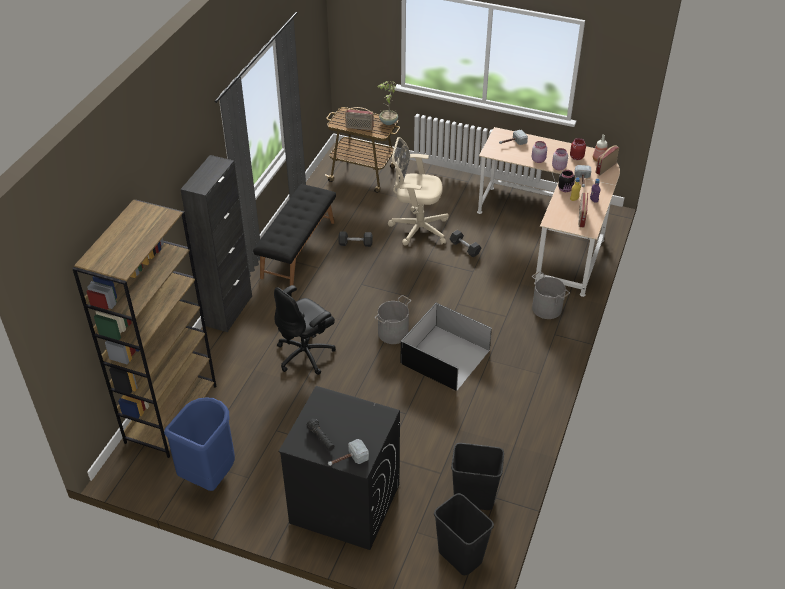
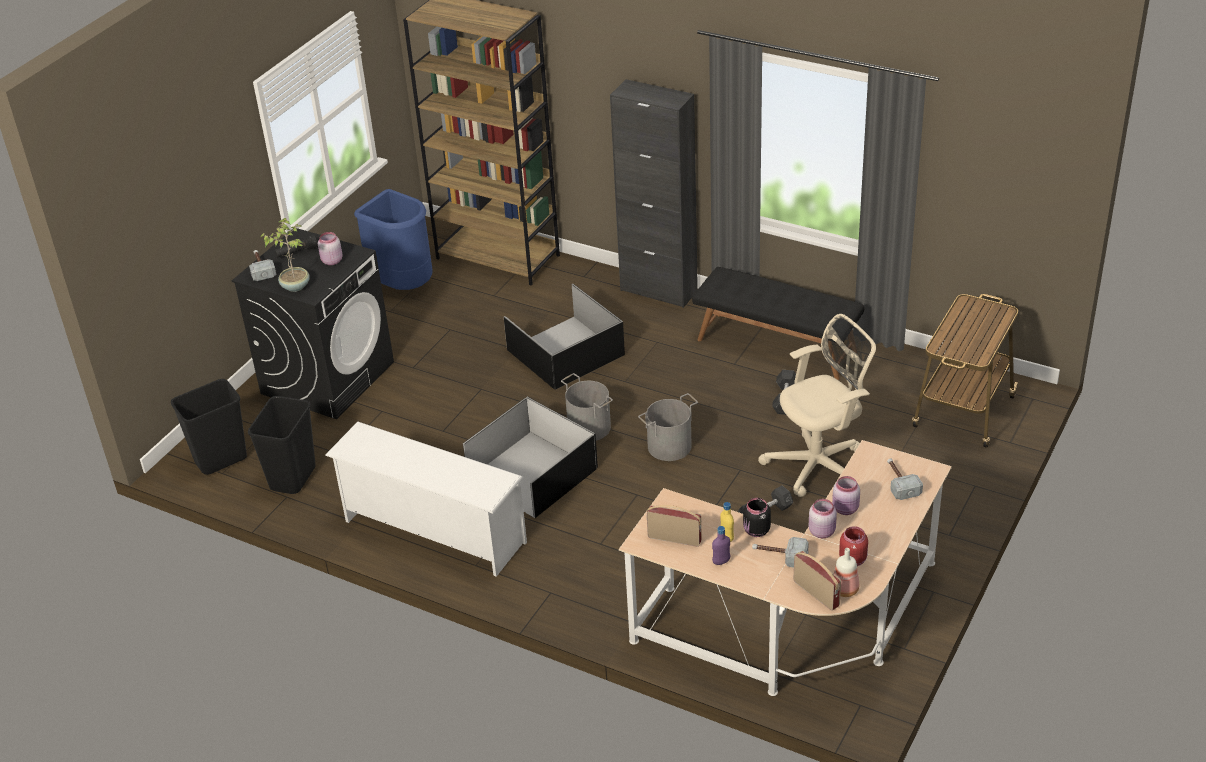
camera: 100 degrees right, 5 degrees down
black office chair [274,285,336,375] -> black storage box [504,284,625,390]
radio [345,107,374,130] -> none
potted plant [378,81,398,125] -> potted plant moved to [261,218,310,292]
beige office chair [388,137,449,246] -> beige office chair turned 45 degrees clockwise [758,314,876,497]
grey bucket [532,271,570,319] -> grey bucket moved to [638,393,698,461]
none -> pink jar [318,232,343,265]
none -> white shoe rack [325,422,527,577]

